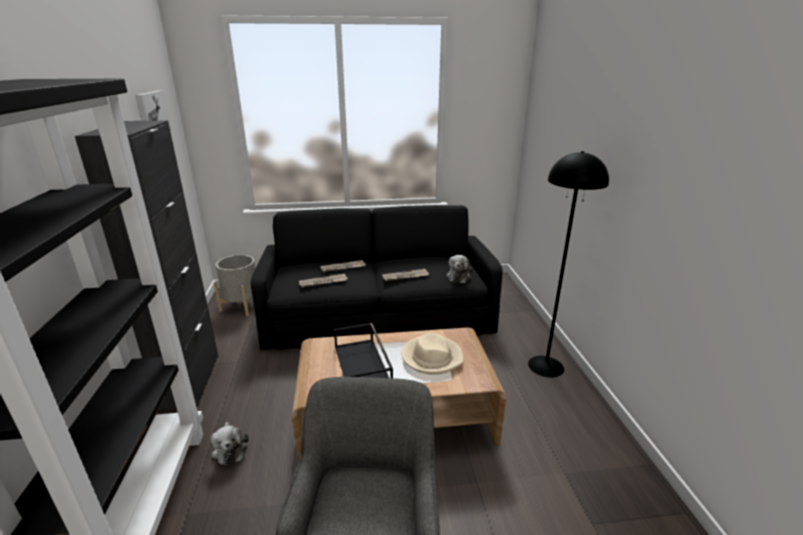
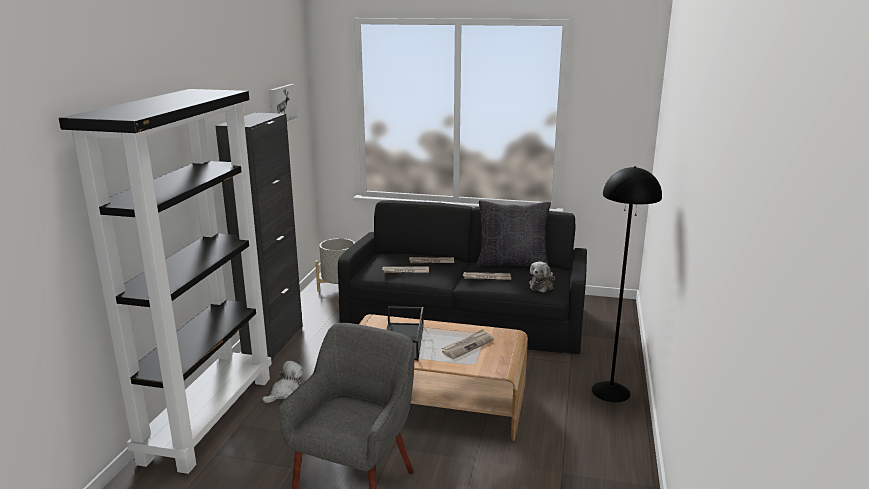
camera: 20 degrees right, 5 degrees down
plush toy [211,422,249,466] -> plush toy turned 135 degrees counterclockwise [262,361,302,403]
beige hat [402,333,464,375] -> newspaper [441,329,494,359]
none -> black pillow [476,200,551,266]

